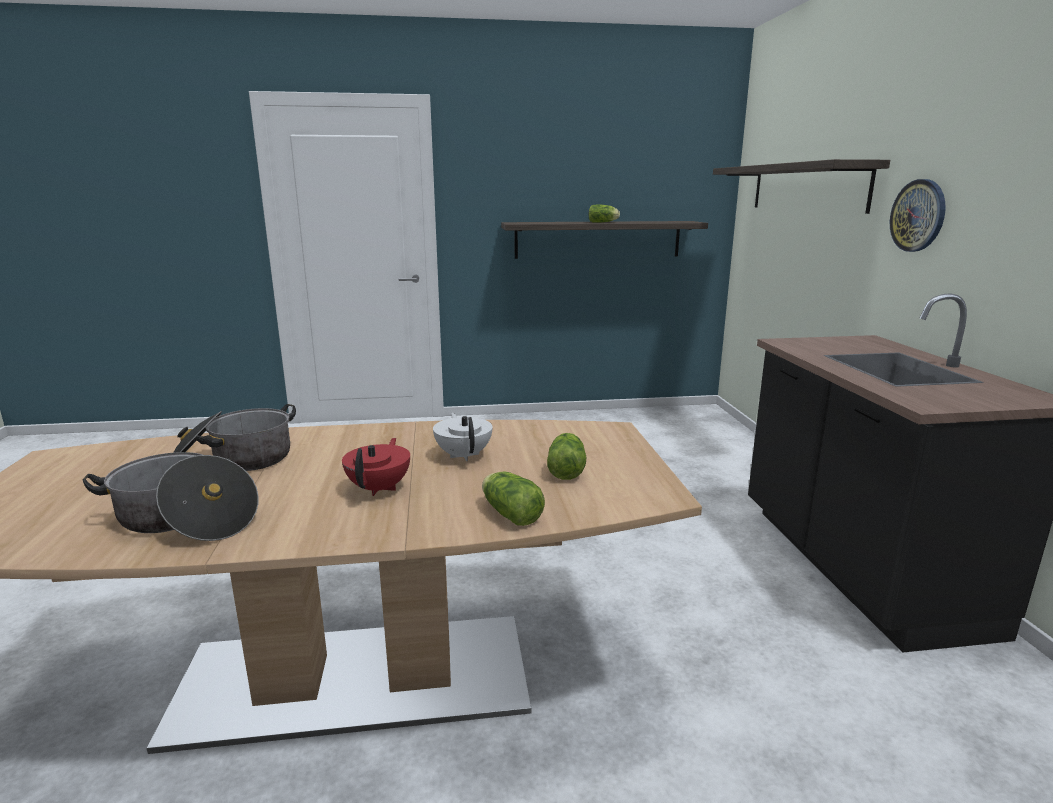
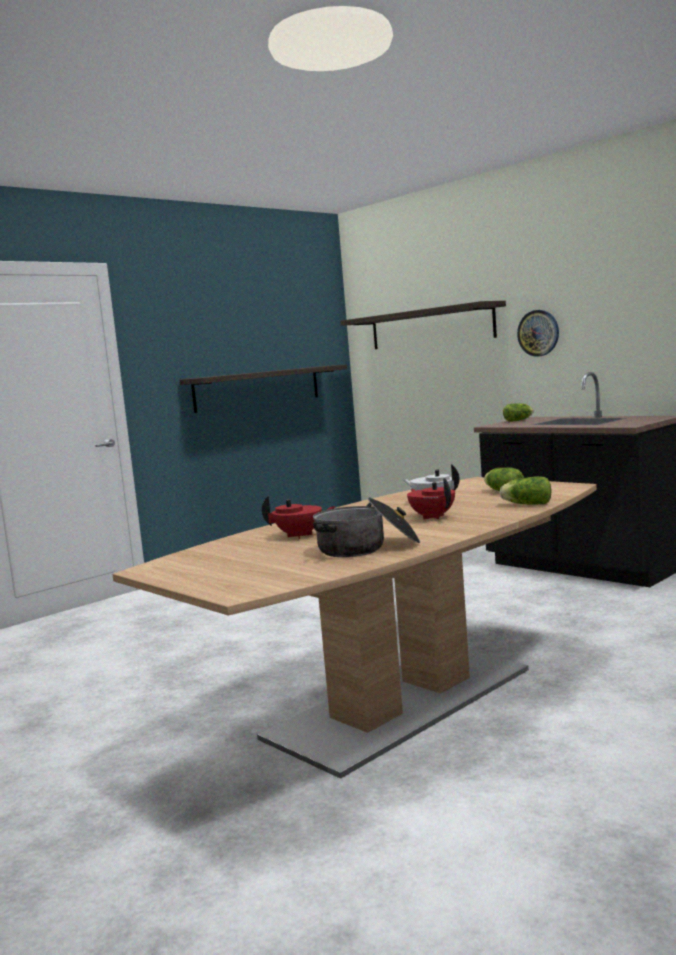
camera: 35 degrees left, 10 degrees down
cooking pot [173,404,296,471] -> red teapot [262,495,336,539]
lettuce [588,205,620,223] -> lettuce moved to [503,403,534,422]

